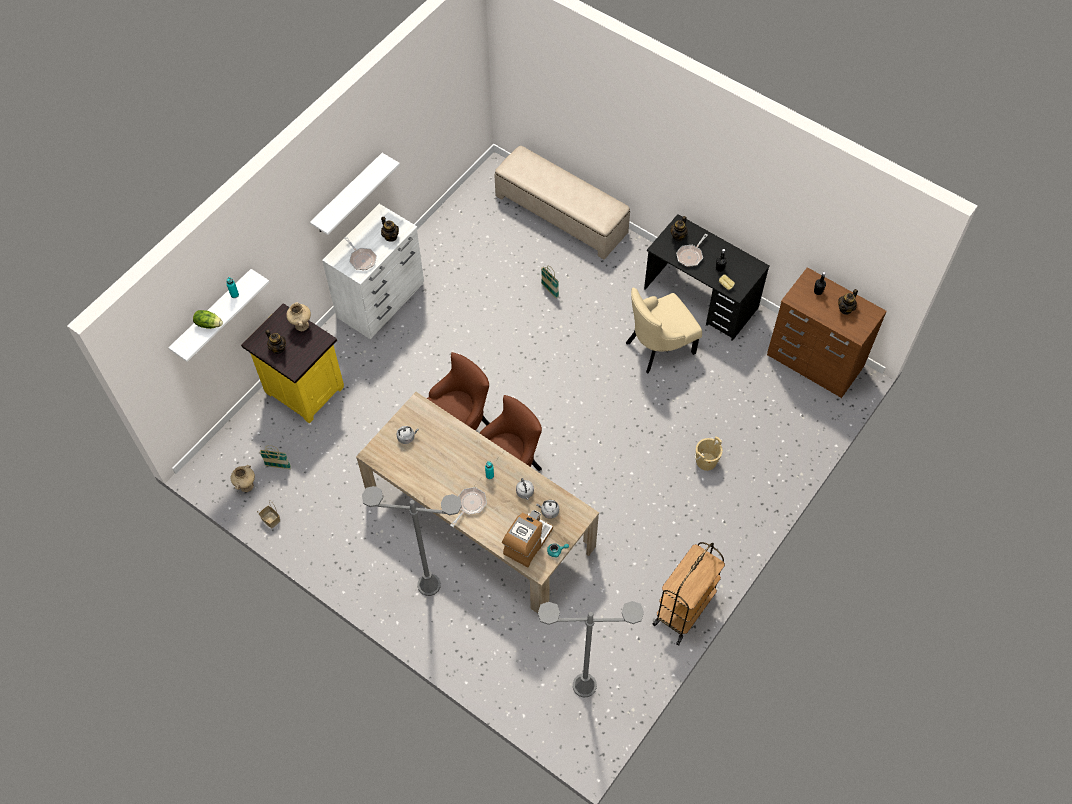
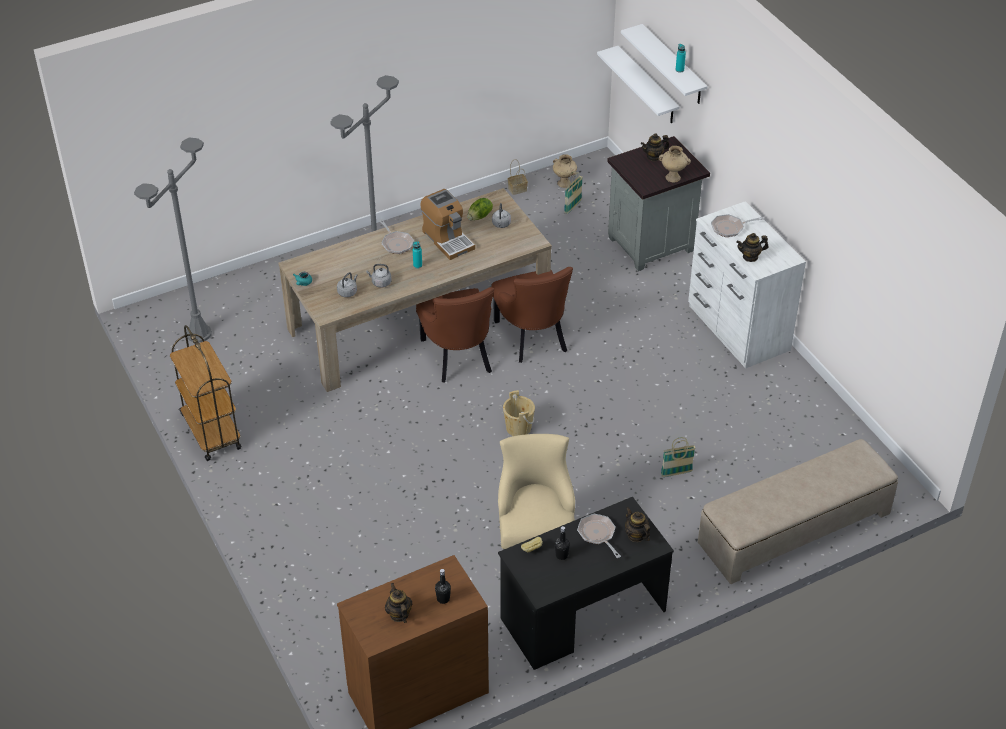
camera: 115 degrees right, 15 degrees down
lettuce [193,310,223,329] -> lettuce moved to [467,198,493,221]
yellow cabinet [241,303,344,424] -> grey cabinet [607,136,710,271]
white shelf [310,153,400,235] -> white shelf moved to [597,46,680,123]
coffee machine [502,510,553,567] -> coffee machine moved to [421,189,475,260]
beige bucket [695,436,723,471] -> beige bucket moved to [503,390,535,436]

